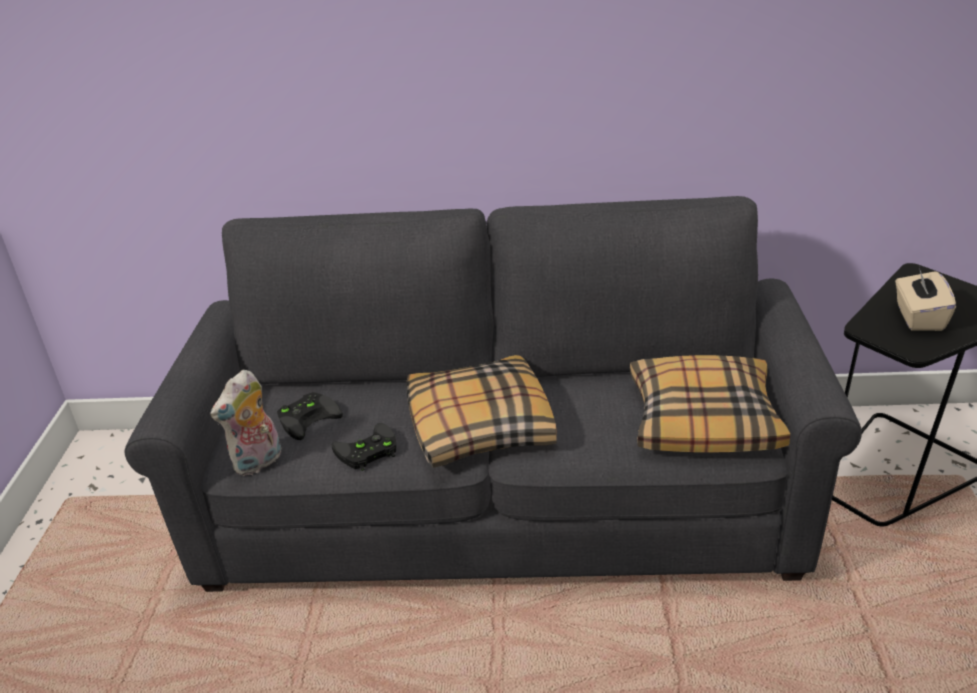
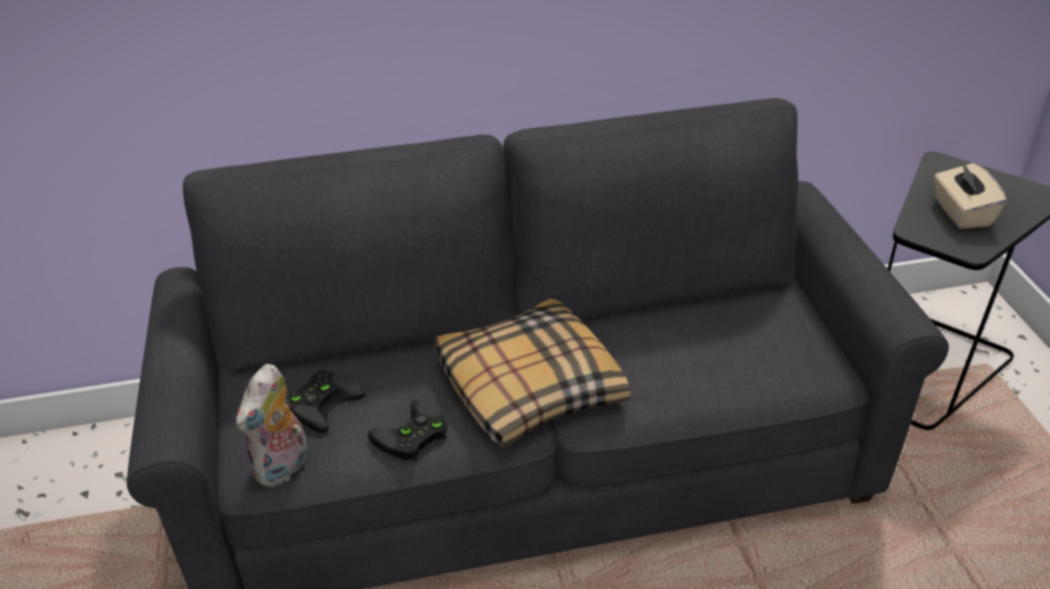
camera: 15 degrees left, 5 degrees up
pillow [630,355,790,452] -> none

